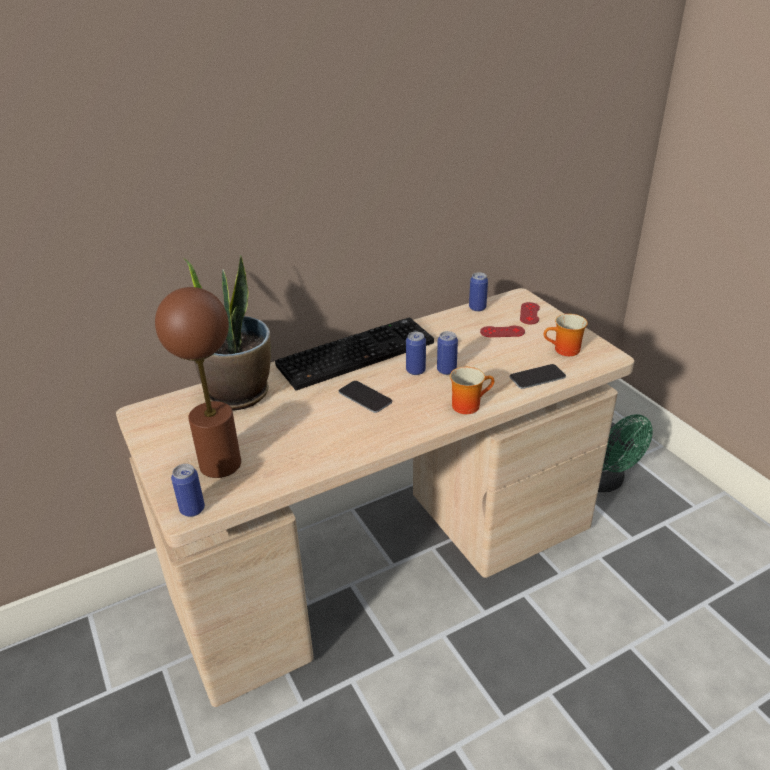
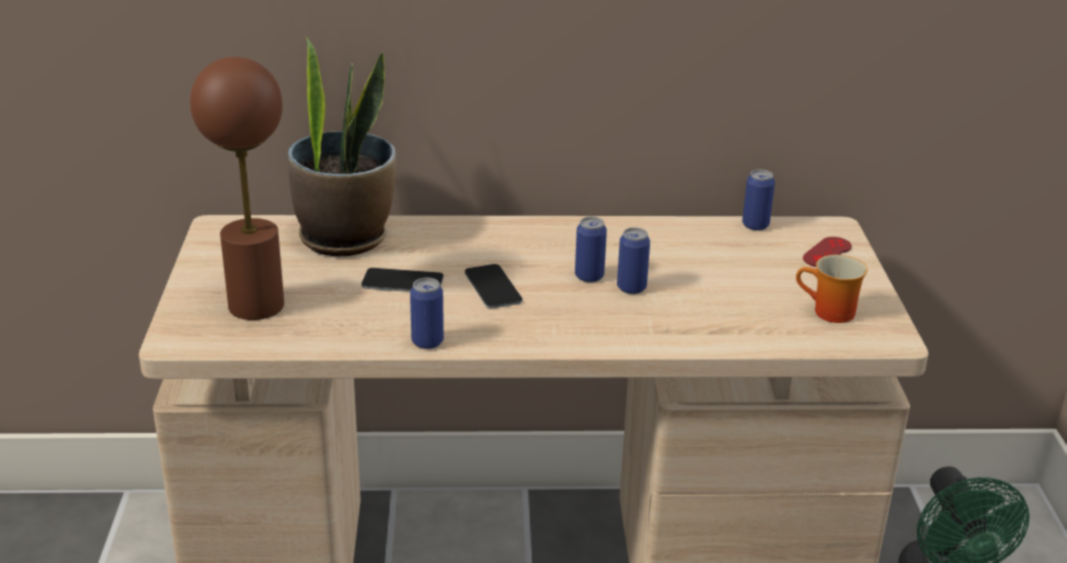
camera: 25 degrees right, 5 degrees down
can [171,464,205,517] -> can moved to [410,278,444,349]
keyboard [275,317,434,390] -> none
mug [450,367,494,414] -> none
red game controller [480,326,525,337] -> none
phone [510,364,566,389] -> phone moved to [361,268,444,292]

